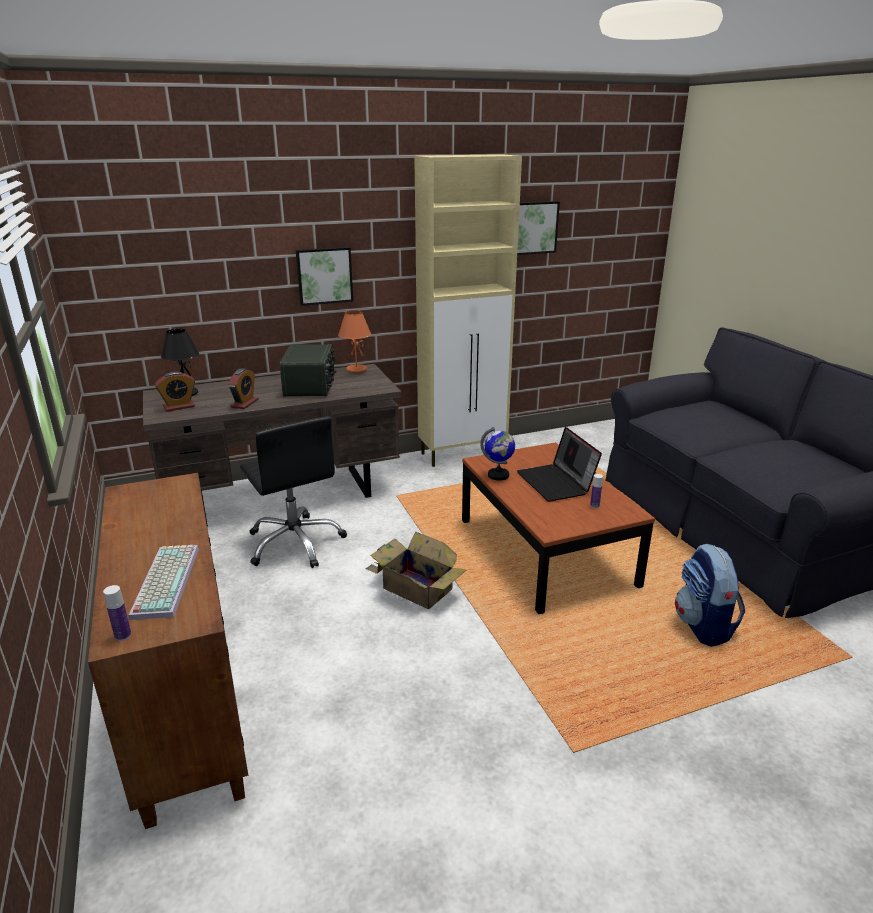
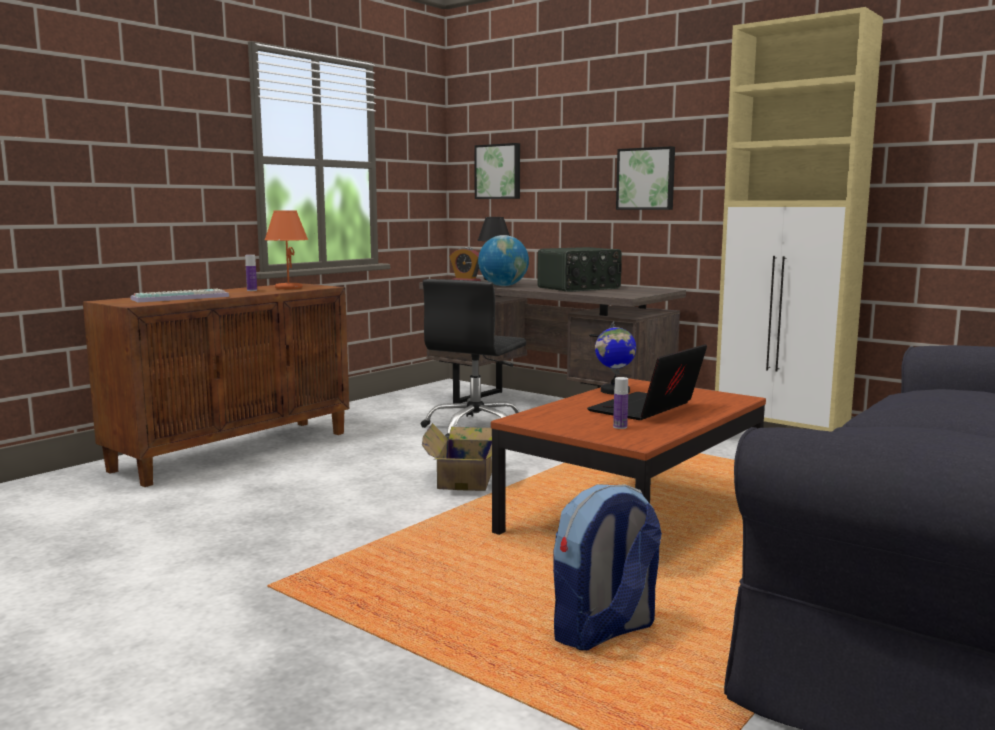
camera: 60 degrees right, 15 degrees down
bottle [103,585,131,641] -> bottle moved to [245,255,257,291]
alarm clock [228,368,258,409] -> globe [478,235,529,286]
orange table lamp [338,310,371,373] -> orange table lamp moved to [265,210,308,289]
picture [517,201,560,255] -> picture moved to [474,143,520,199]

